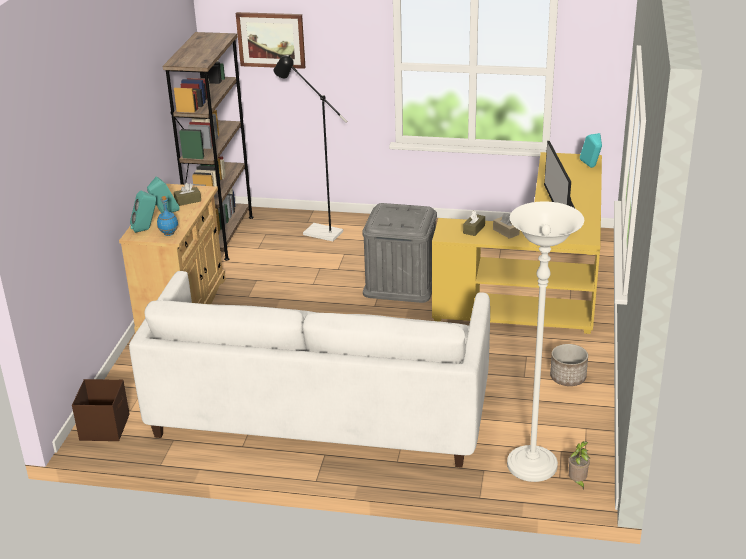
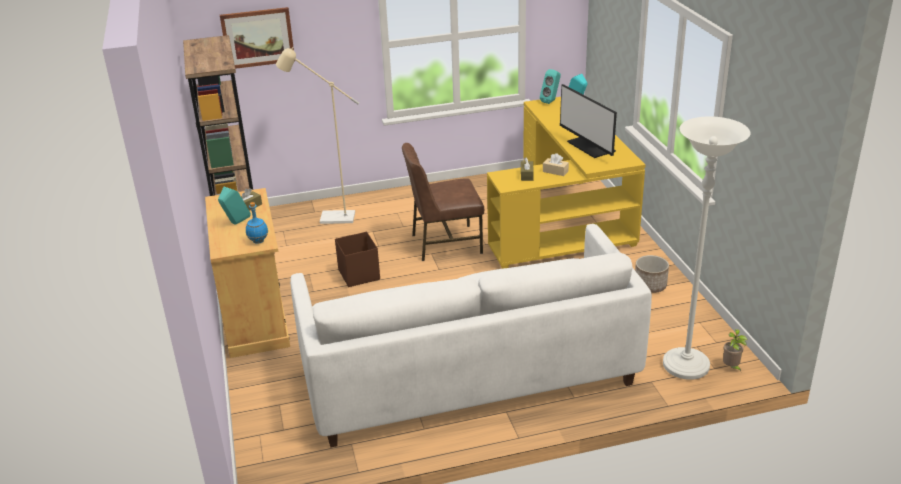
camera: 25 degrees left, 0 degrees up
brown storage box [72,379,130,441] -> brown storage box moved to [335,232,380,287]
turquoise speaker [130,191,157,233] -> turquoise speaker moved to [540,69,561,104]
black floor lamp [273,55,347,242] -> beige floor lamp [276,47,359,224]
grey storage box [362,203,437,303] -> brown chair [402,143,484,261]

